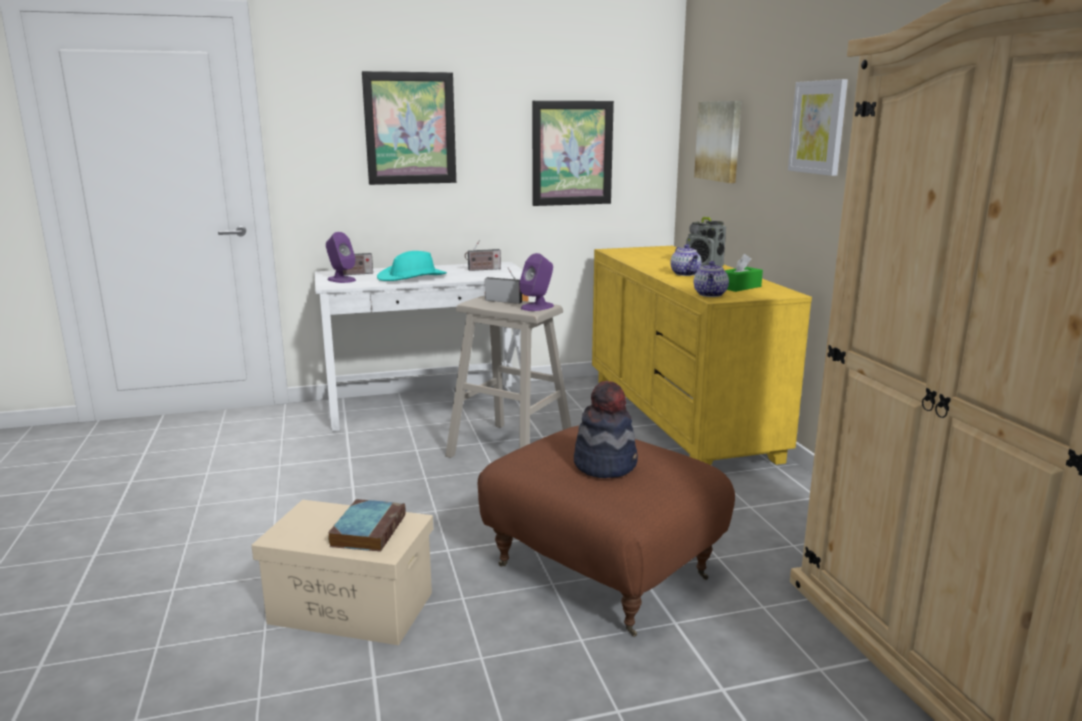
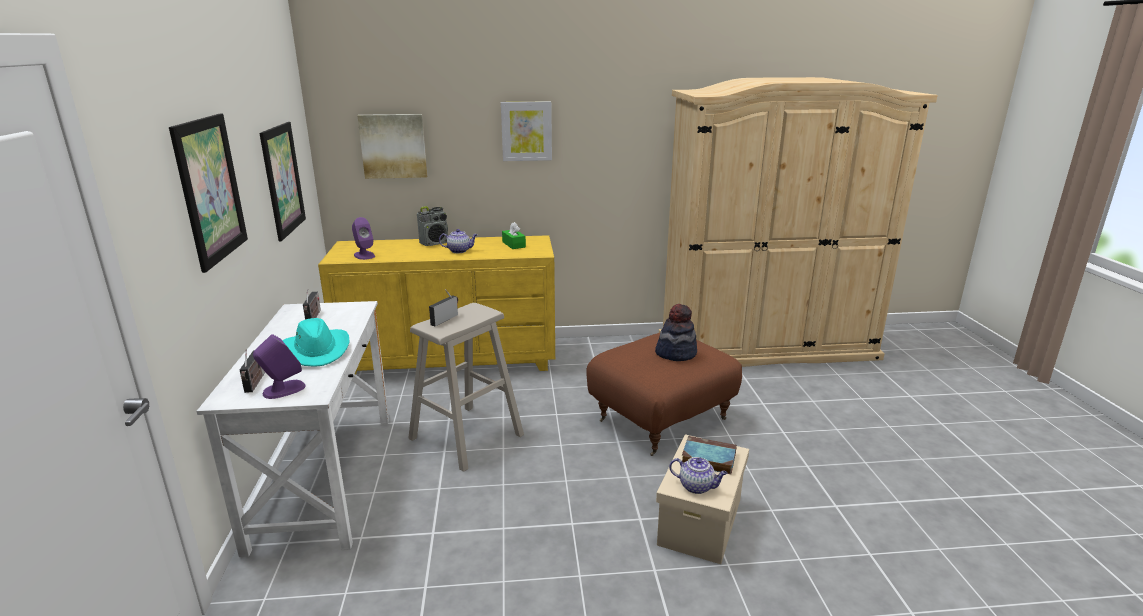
camera: 80 degrees left, 5 degrees up
purple speaker [519,253,554,311] -> purple speaker moved to [352,217,375,260]
teapot [694,261,729,297] -> teapot moved to [669,457,728,494]

